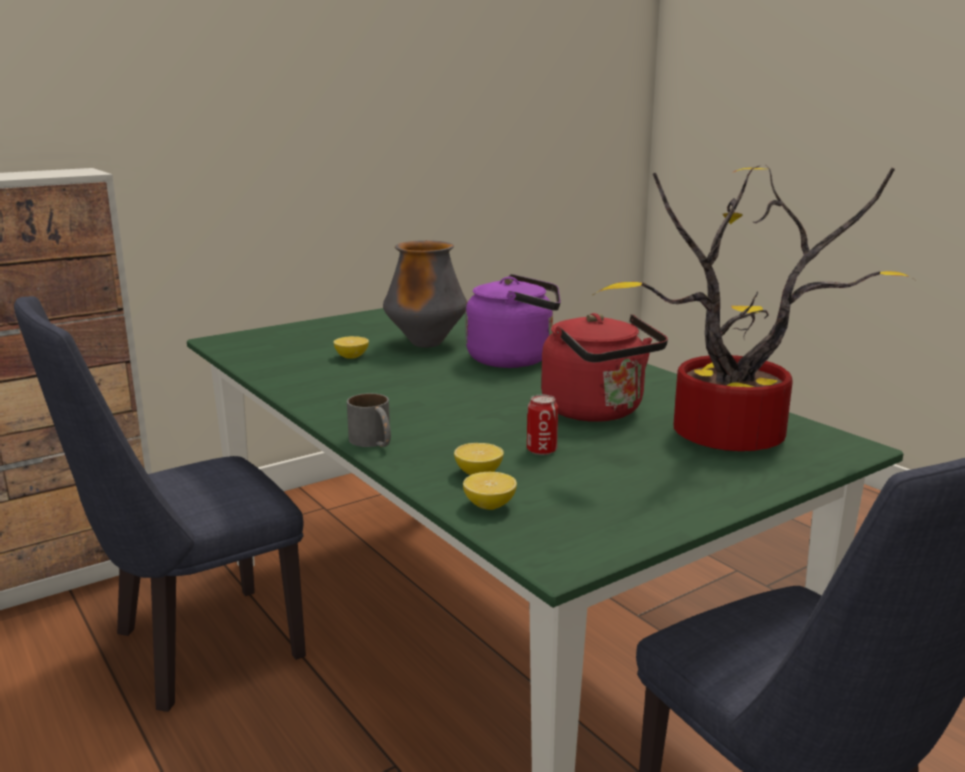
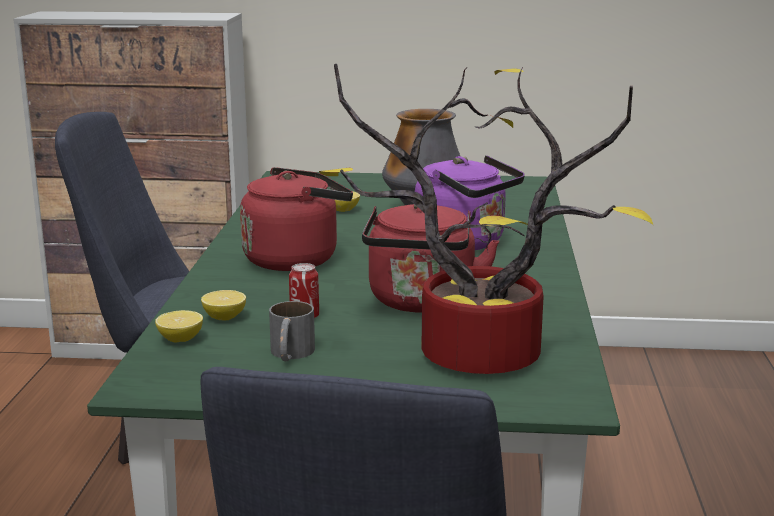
camera: 40 degrees right, 0 degrees up
grey mug [347,393,391,447] -> grey mug moved to [269,301,315,362]
none -> red kettle [240,167,353,271]

